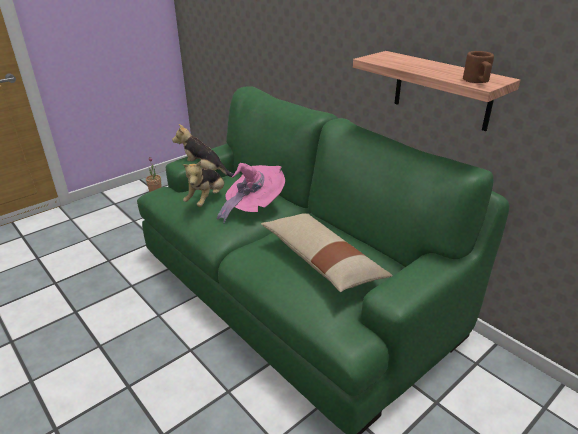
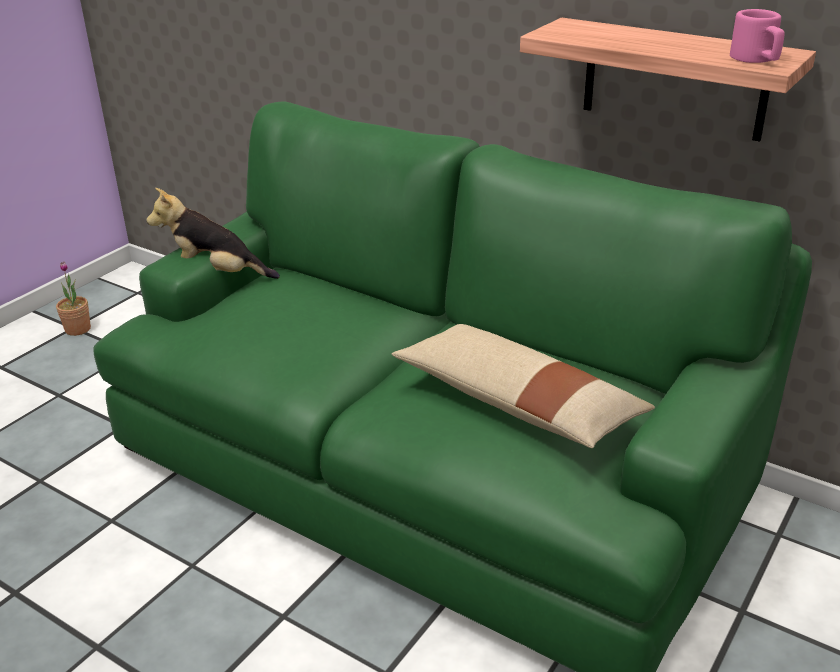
camera: 15 degrees left, 0 degrees up
plush toy [183,161,225,207] -> none
pink hat [217,163,285,223] -> none
brown mug [463,51,494,83] -> pink mug [730,9,785,63]

